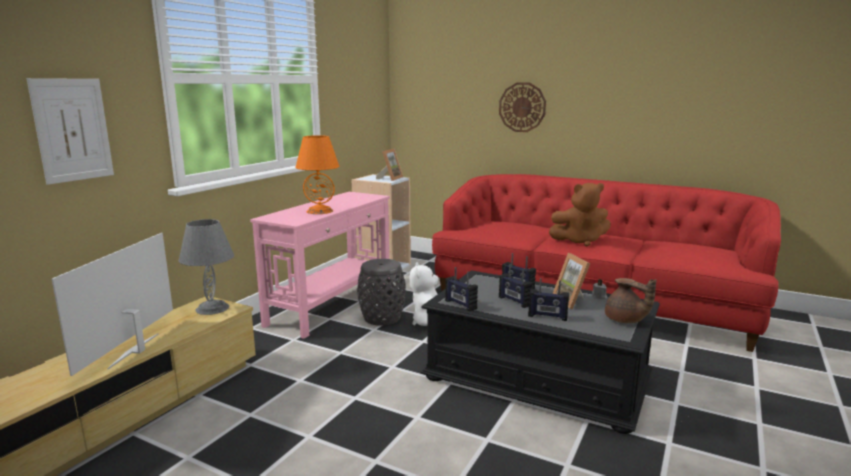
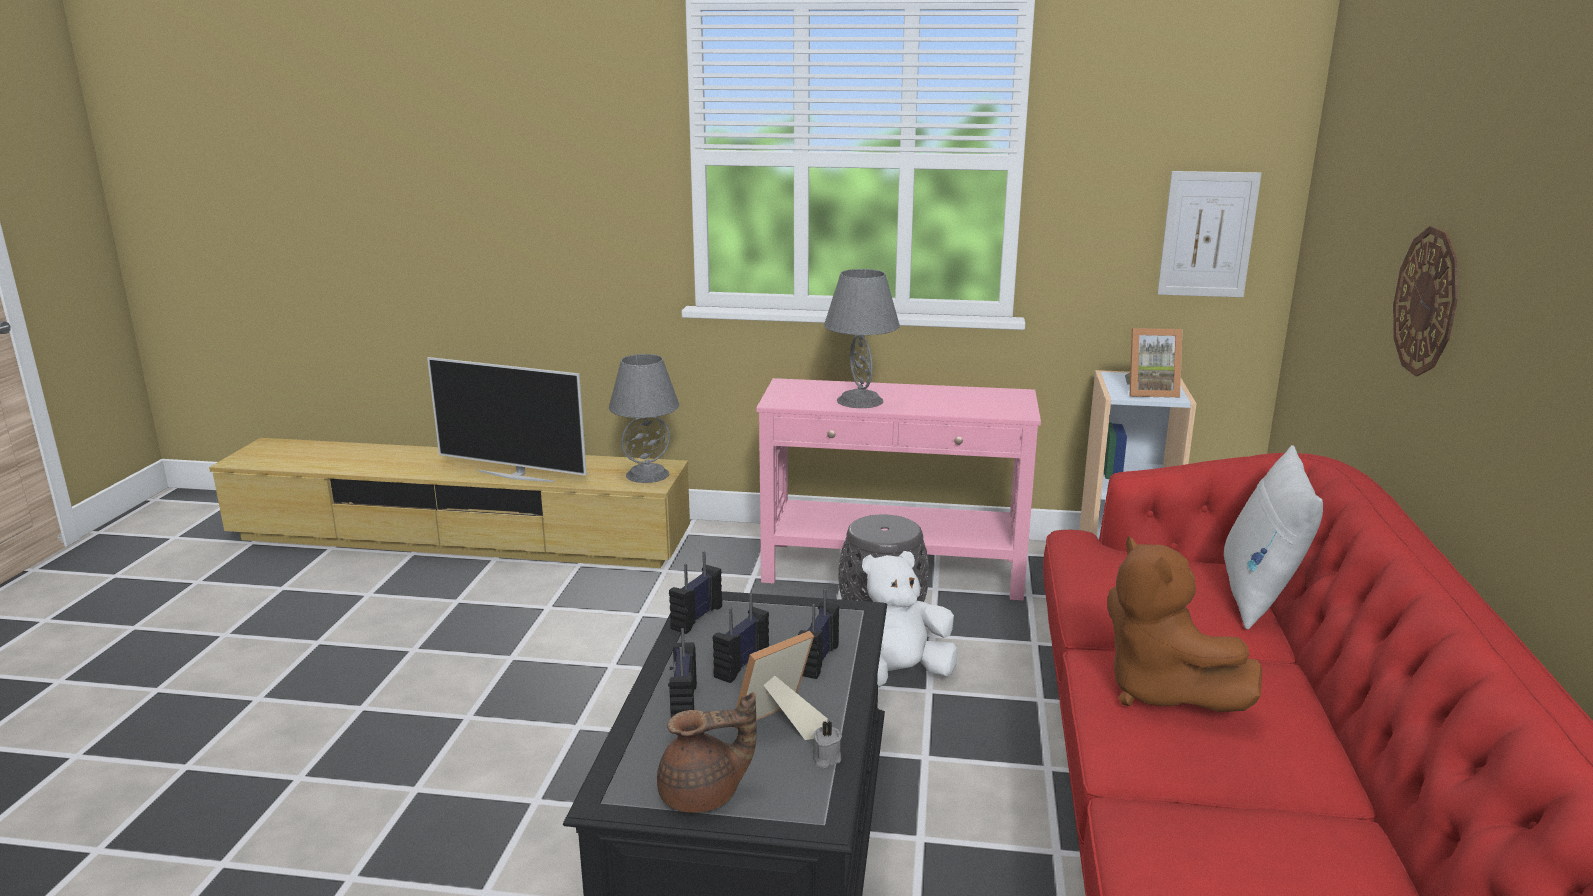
camera: 70 degrees right, 5 degrees up
picture [27,78,114,185] -> picture moved to [1157,171,1262,297]
television [52,233,173,376] -> television turned 150 degrees counterclockwise [427,357,587,482]
orange table lamp [295,135,339,214] -> grey table lamp [824,269,900,408]
brown teapot [605,278,657,323] -> brown teapot turned 135 degrees counterclockwise [657,692,757,813]
none -> grey pillow [1224,445,1323,629]

